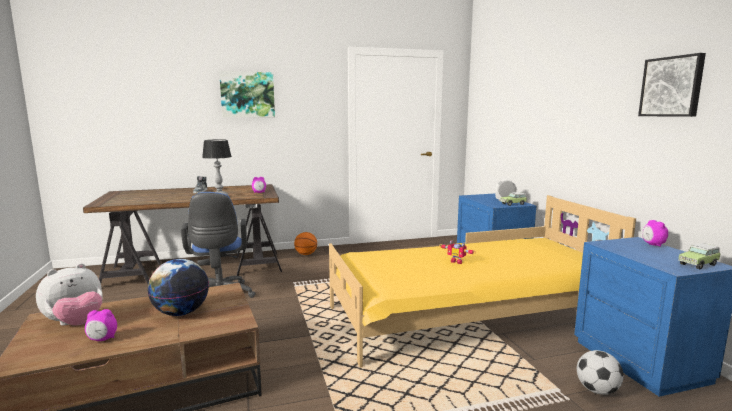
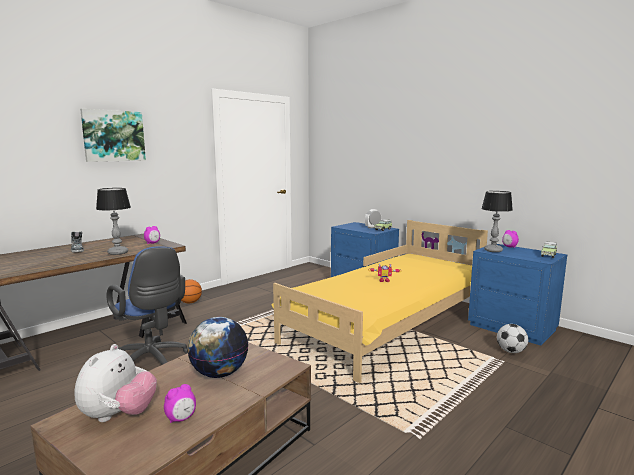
camera: 30 degrees left, 0 degrees up
picture [638,53,706,117] -> none
none -> table lamp [481,191,513,252]

